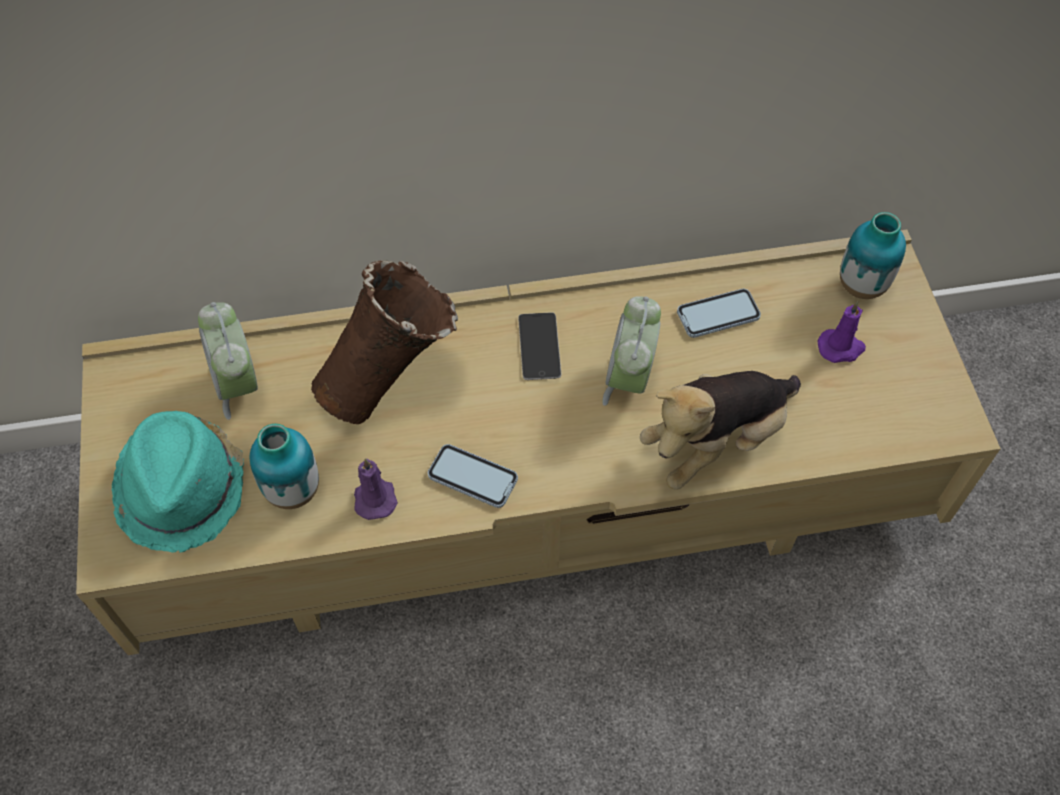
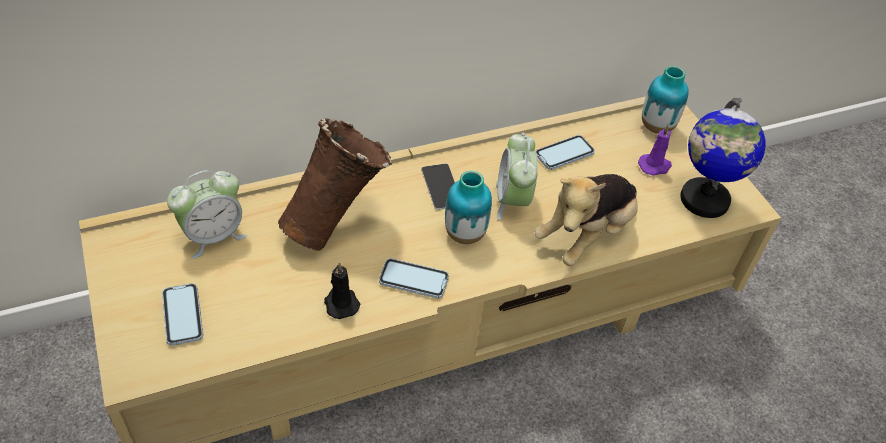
camera: 15 degrees left, 10 degrees down
turquoise hat [112,411,244,553] -> phone [162,283,203,346]
alarm clock [198,302,258,420] -> alarm clock turned 90 degrees counterclockwise [167,170,247,259]
vase [250,424,319,509] -> vase moved to [445,171,492,244]
purple candle [354,458,398,520] -> black candle [324,262,360,319]
none -> globe [680,98,766,218]

